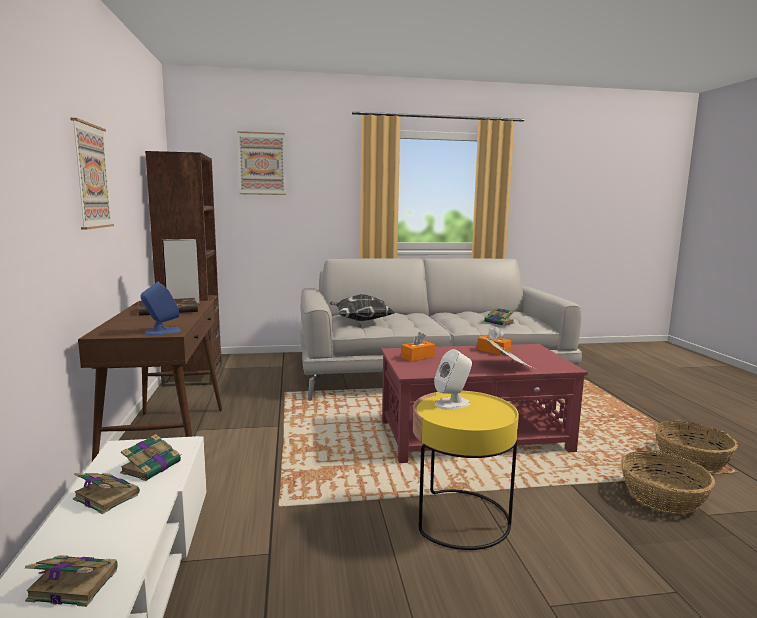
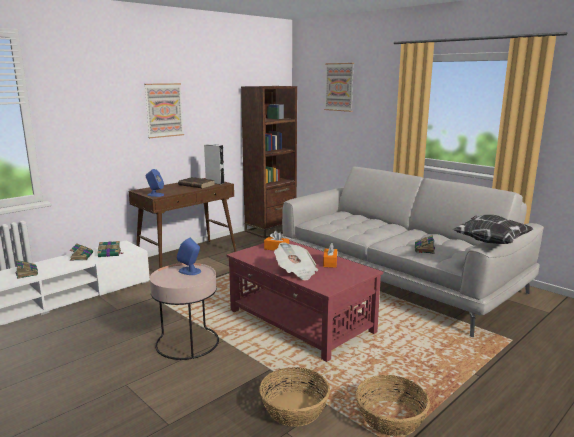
camera: 55 degrees right, 5 degrees up
pillow [329,294,395,321] -> pillow moved to [452,215,533,244]
yellow side table [413,391,519,550] -> pink side table [150,263,219,360]
white speaker [434,349,472,410] -> blue speaker [177,238,201,275]

